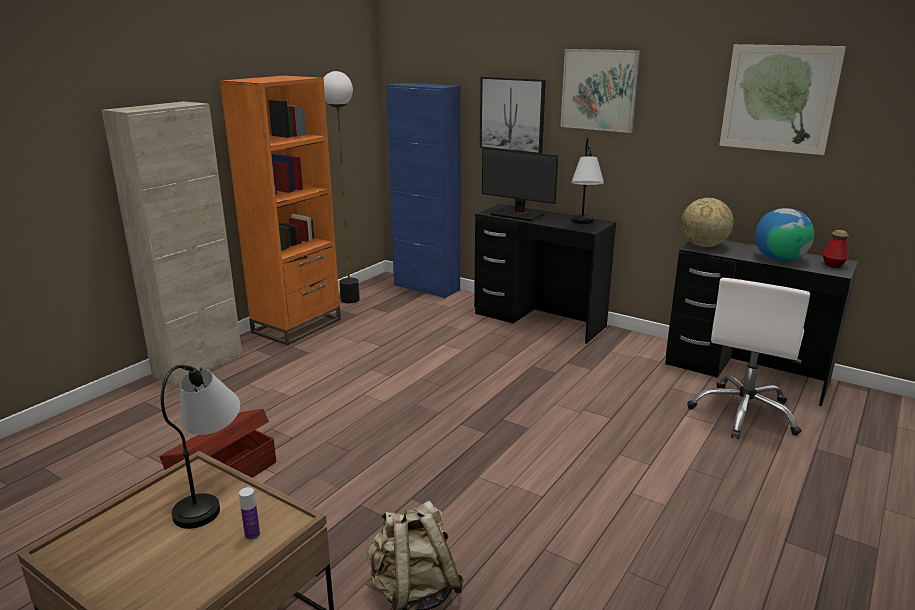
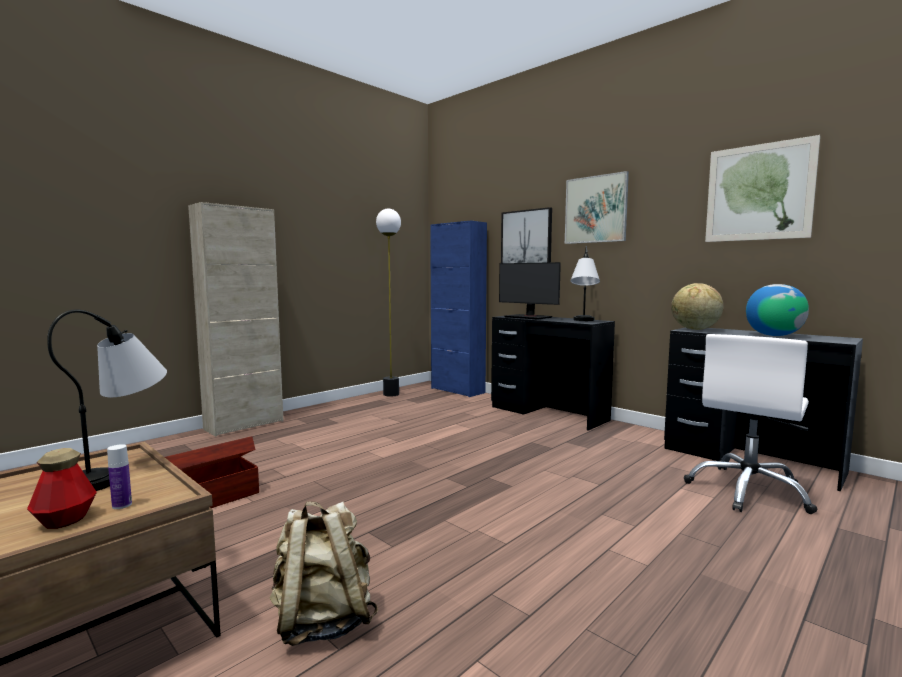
camera: 10 degrees right, 15 degrees down
orange bookcase [220,76,341,345] -> none
bottle [822,230,849,268] -> bottle moved to [27,448,97,529]

